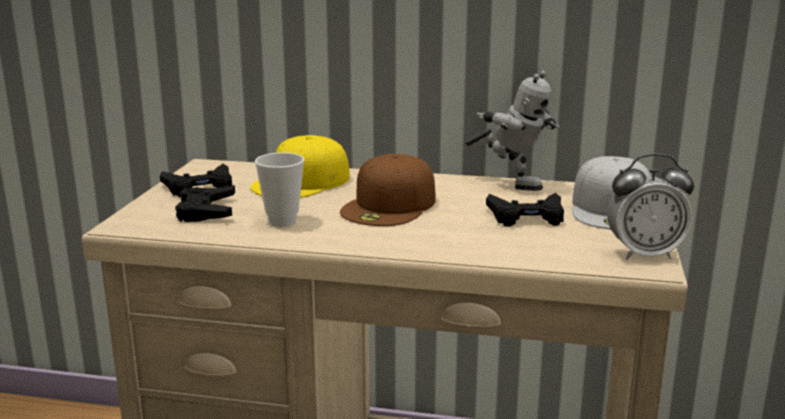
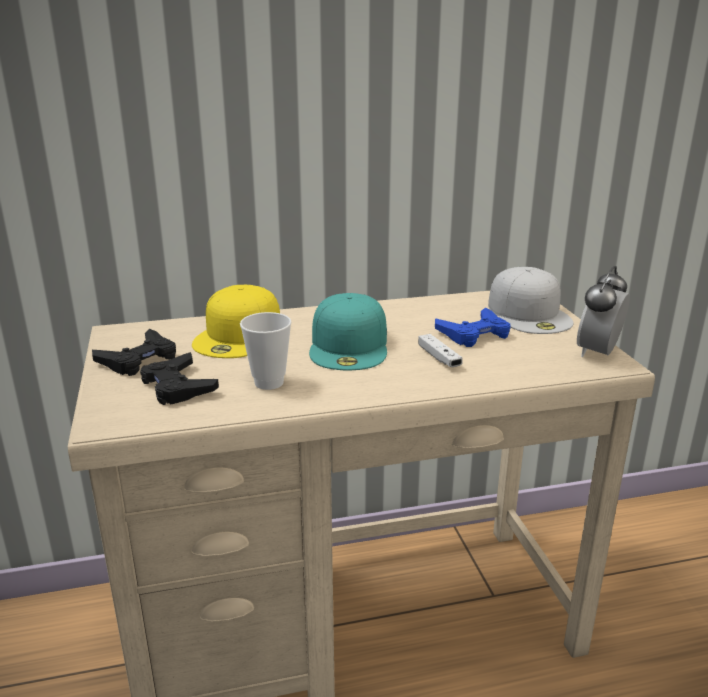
camera: 25 degrees left, 5 degrees up
brown cap [340,154,436,226] -> turquoise cap [309,293,387,370]
toy robot [465,71,559,191] -> none
black game controller [486,193,564,227] -> blue game controller [435,308,511,347]
alarm clock [607,153,694,260] -> alarm clock turned 150 degrees clockwise [577,266,630,357]
none -> white game controller [418,334,463,367]

